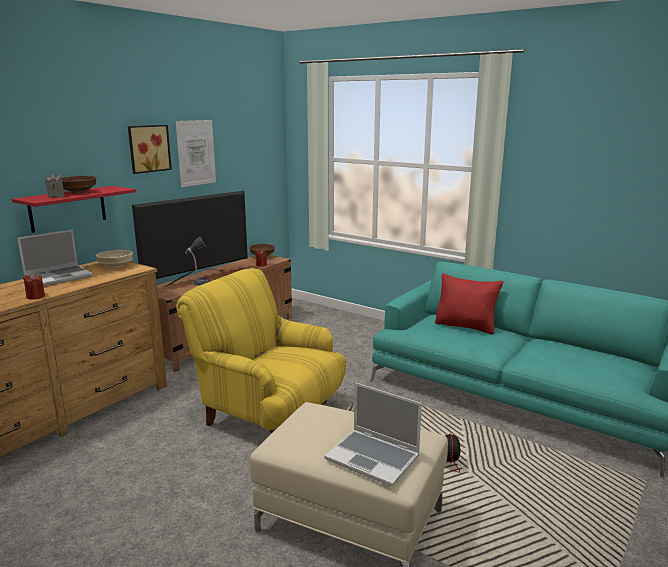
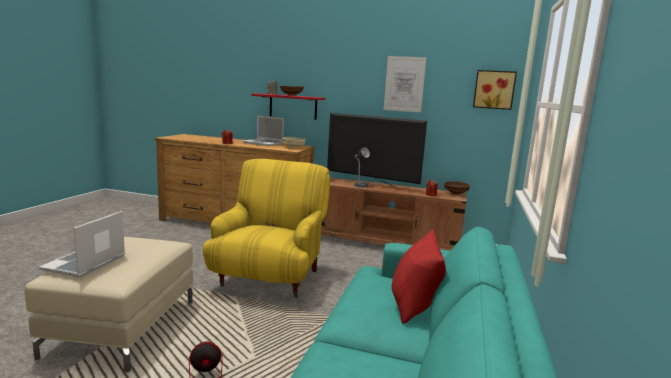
camera: 70 degrees right, 5 degrees down
picture [128,125,172,174] -> picture moved to [473,70,517,110]

